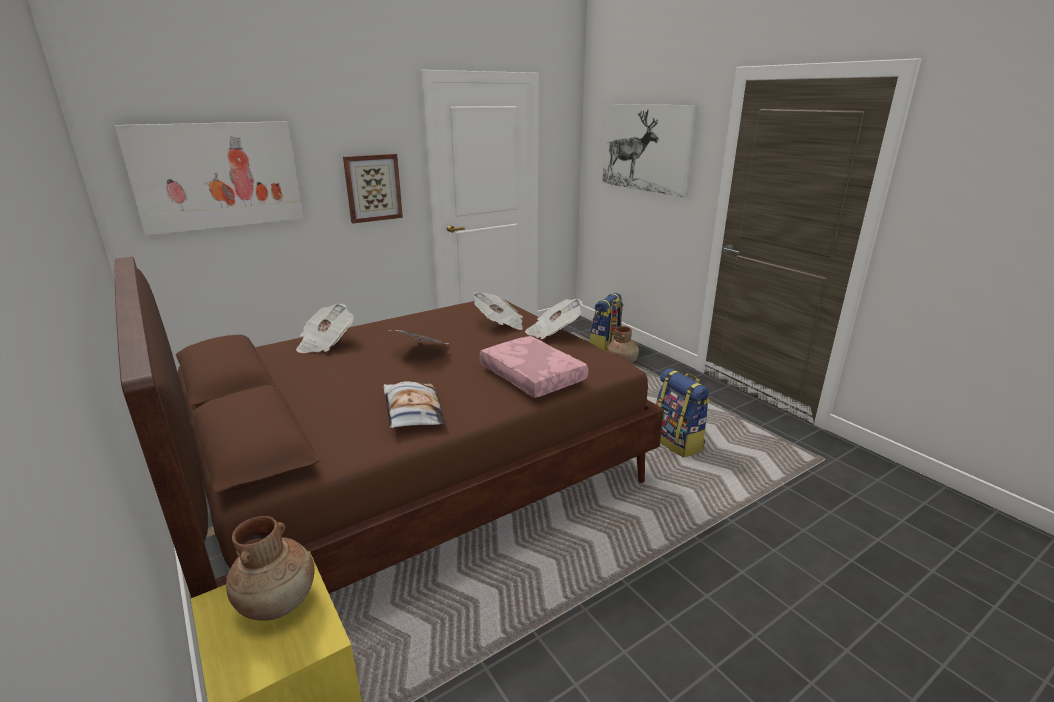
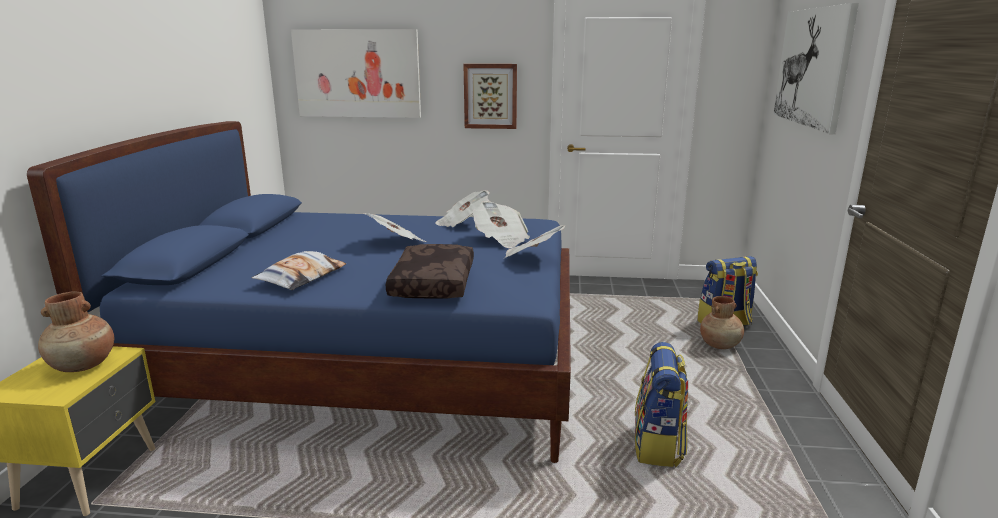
camera: 40 degrees right, 5 degrees down
brown bed [115,256,664,598] -> blue bed [27,121,571,463]
newspaper [296,304,354,353] -> newspaper moved to [435,190,490,227]
pink pillow [479,336,588,398] -> brown pillow [386,244,474,299]

